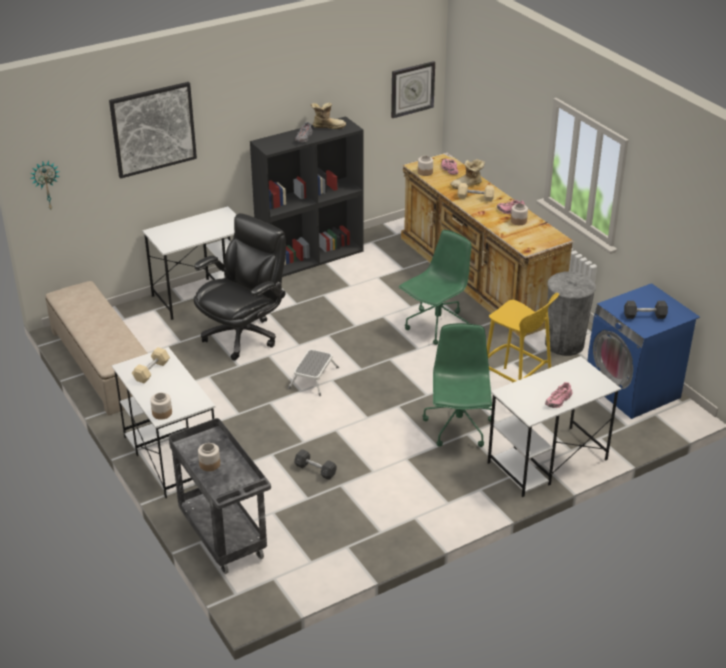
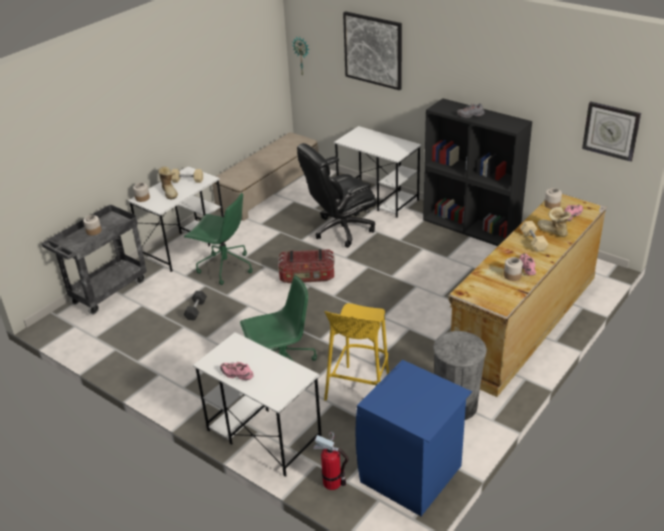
camera: 70 degrees right, 0 degrees up
black office chair [194,213,286,361] -> black office chair turned 135 degrees clockwise [297,143,377,248]
grey step ladder [288,349,339,396] -> storage box [278,249,335,283]
boot [311,103,346,129] -> boot moved to [158,166,178,200]
green office chair [399,230,472,345] -> green office chair moved to [184,193,252,285]
grey dumbbell [624,301,668,319] -> none
none -> fire extinguisher [313,432,348,490]

